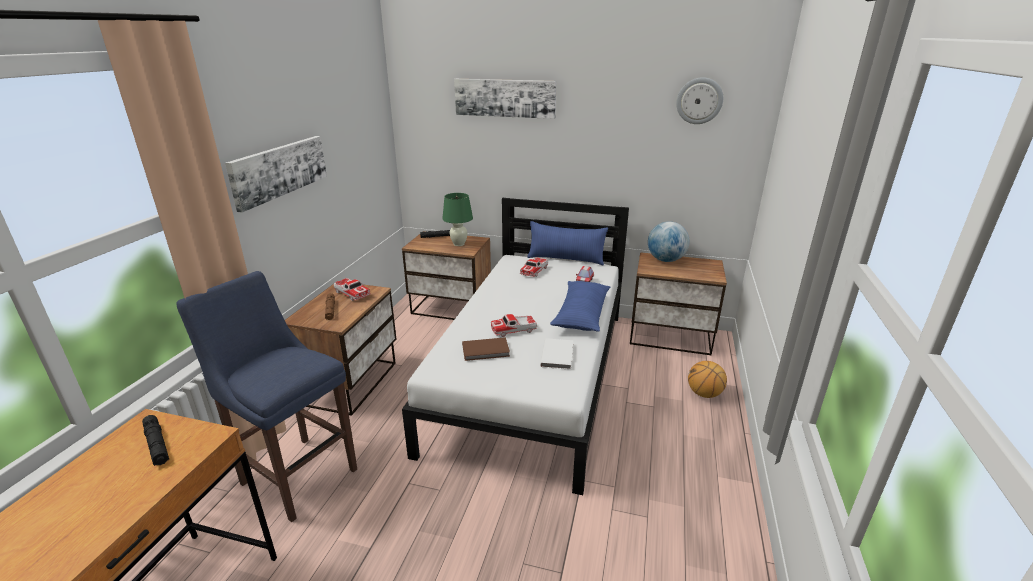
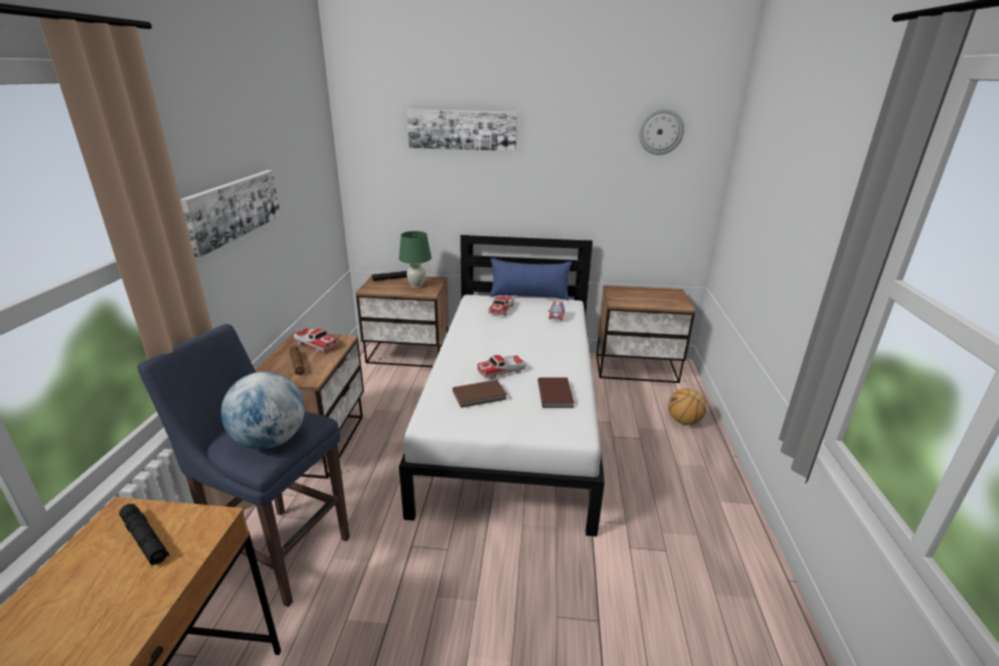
camera: 10 degrees left, 0 degrees up
white book [540,338,573,370] -> brown book [538,378,574,408]
blue pillow [550,281,610,332] -> none
globe [648,221,690,262] -> globe moved to [221,372,305,449]

